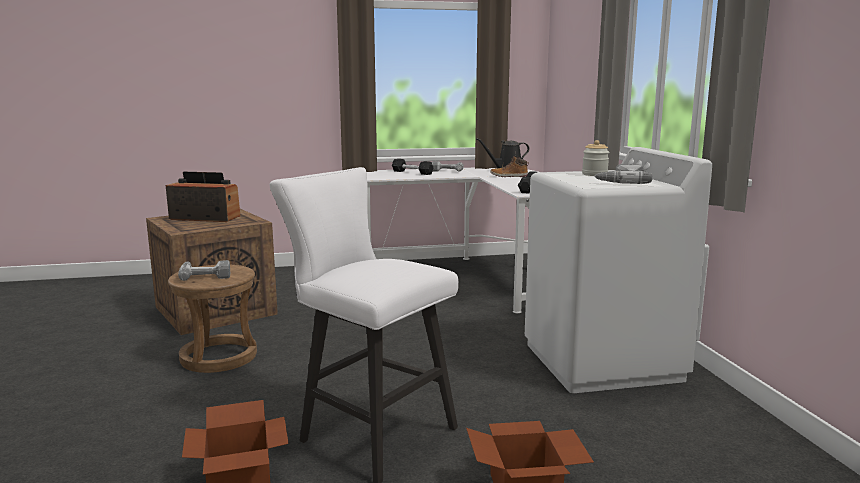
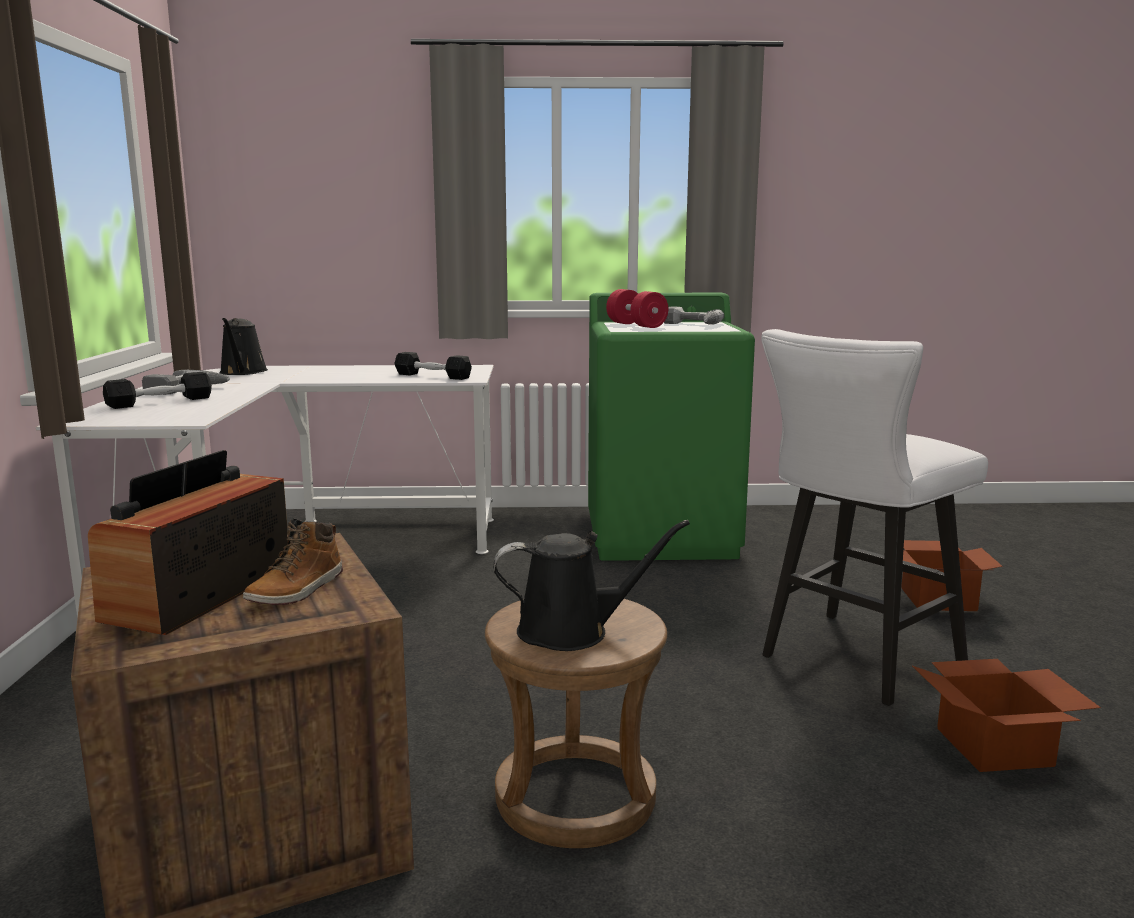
camera: 80 degrees left, 0 degrees up
power drill [178,260,230,281] -> black watering can [493,520,690,651]
boot [490,156,529,177] -> boot moved to [243,518,343,605]
white washing machine [525,147,712,393] -> green washing machine [588,293,755,561]
jar [582,140,609,176] -> red dumbbell [606,289,668,328]

